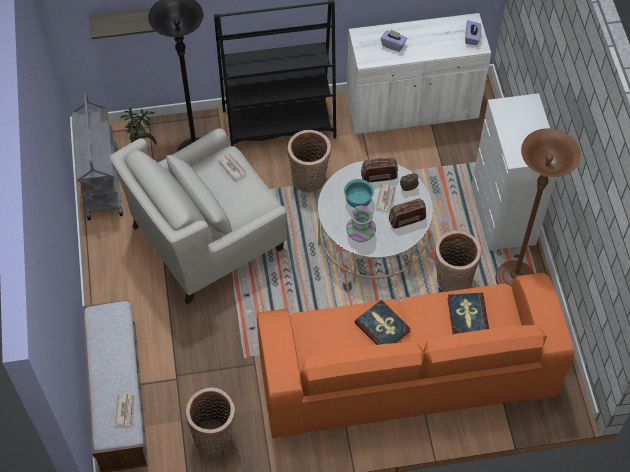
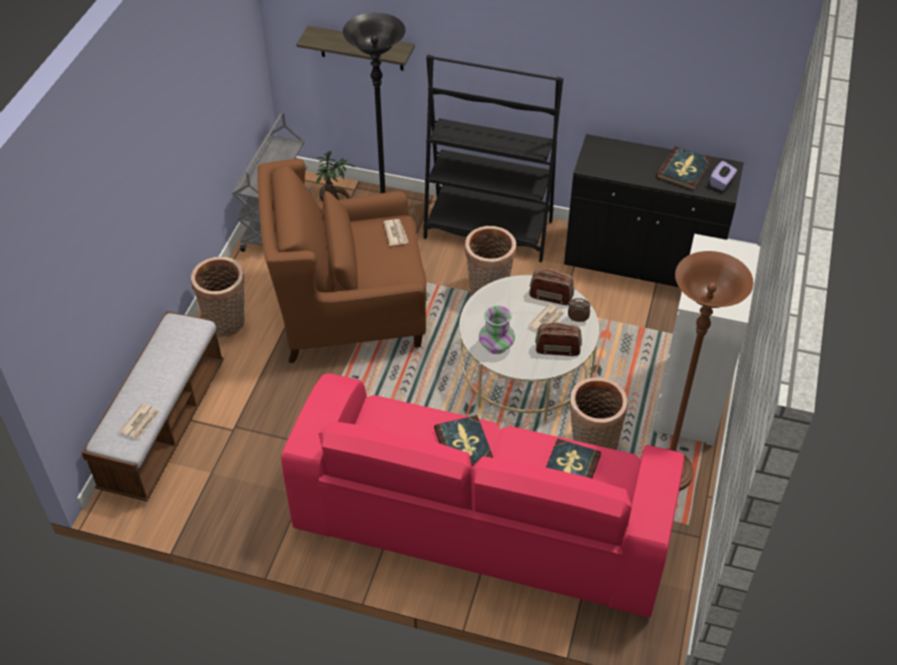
camera: 25 degrees right, 10 degrees down
white armchair [110,128,287,304] -> brown armchair [258,159,427,363]
basket [186,387,236,454] -> basket moved to [191,257,245,338]
orange sofa [257,272,574,438] -> pink sofa [281,373,684,618]
turquoise bowl [344,179,374,208] -> none
white cabinet [346,13,491,134] -> black cabinet [564,134,744,287]
purple tissue box [381,30,407,52] -> none
none -> book [656,146,712,191]

